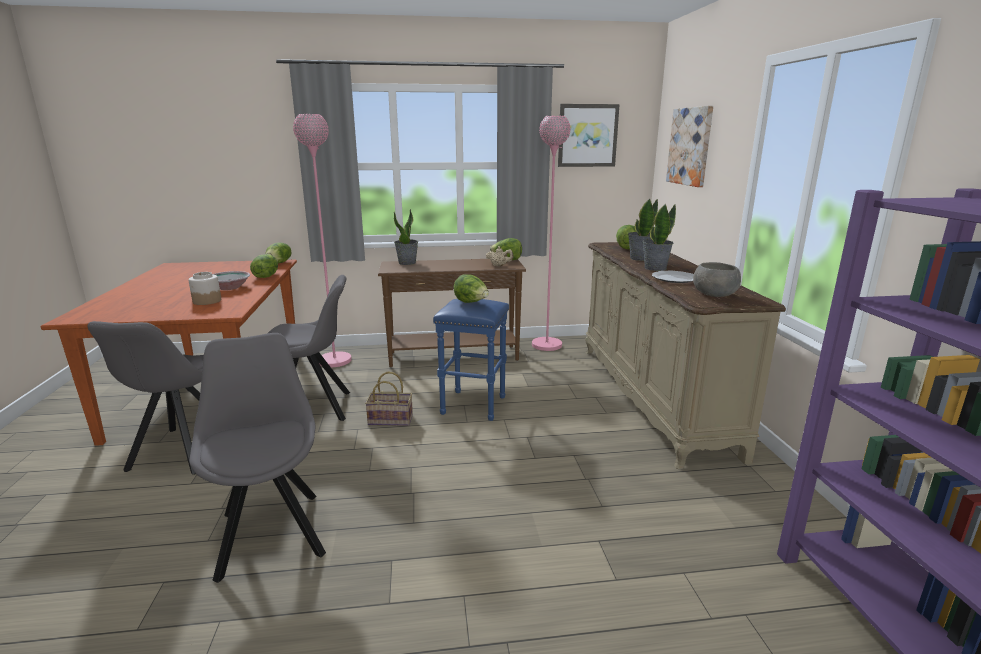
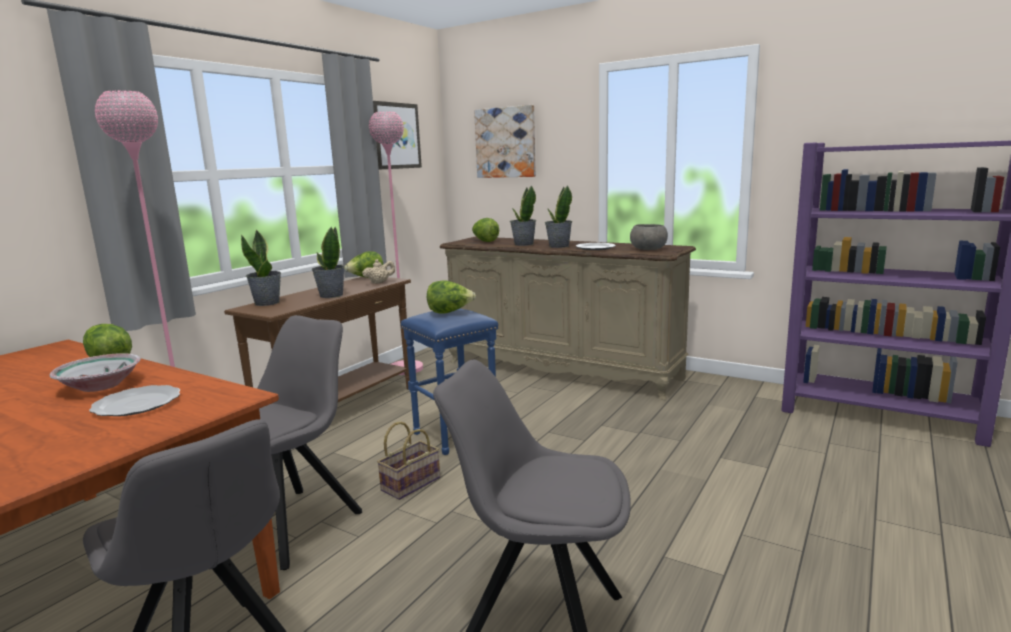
camera: 50 degrees left, 5 degrees down
jar [188,272,221,305] -> plate [89,385,180,416]
lettuce [266,242,291,263] -> none
none -> potted plant [312,226,345,298]

